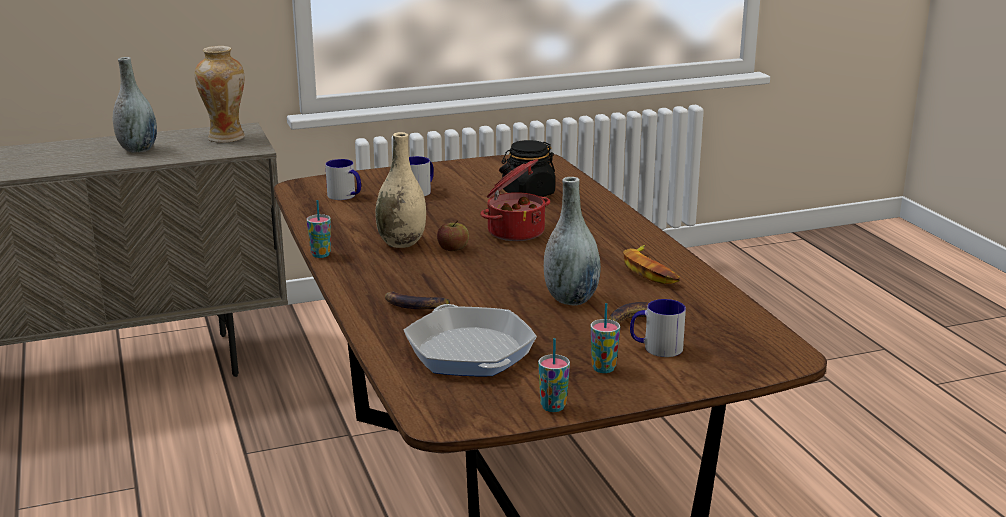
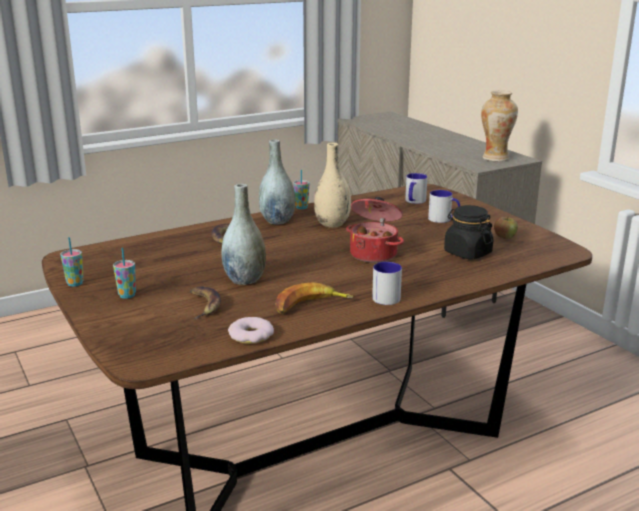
camera: 80 degrees right, 0 degrees up
grey vase [113,57,157,153] -> grey vase moved to [259,140,295,224]
frying pan [404,304,537,376] -> none
apple [437,220,469,251] -> apple moved to [494,216,518,239]
mug [630,299,686,357] -> mug moved to [372,262,402,305]
none -> donut [228,317,274,344]

